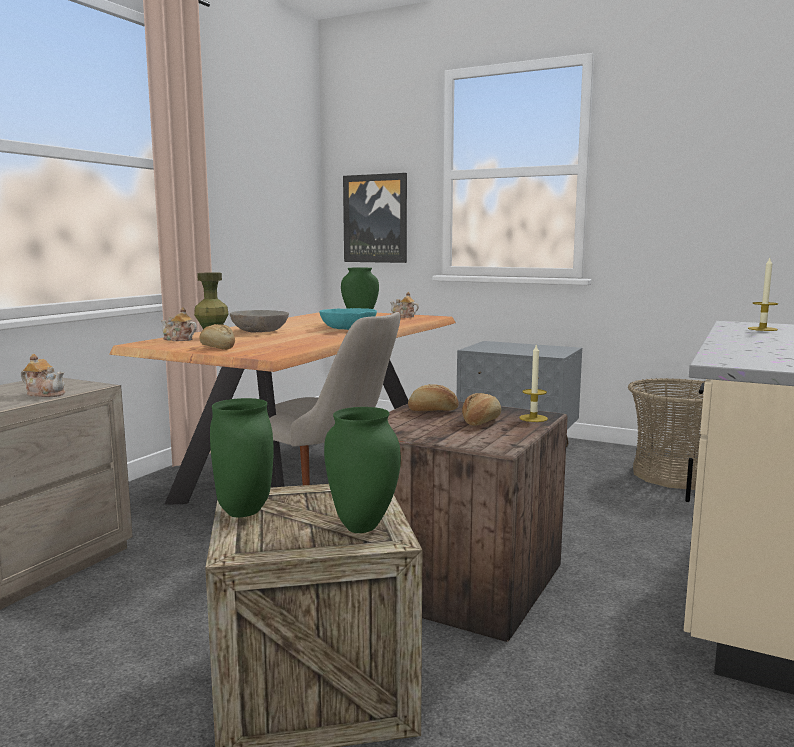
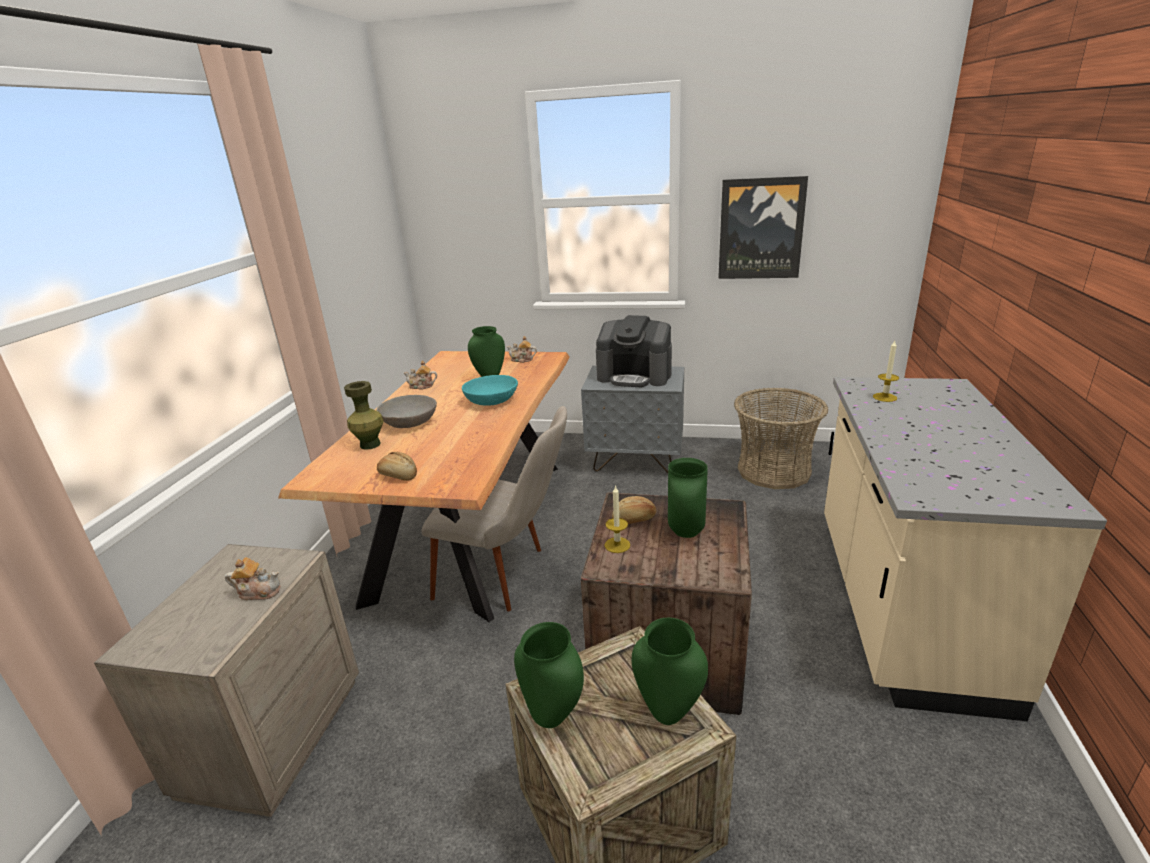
camera: 15 degrees left, 15 degrees up
teapot [161,307,197,341] -> teapot moved to [404,360,437,389]
picture [343,173,407,263] -> picture moved to [718,176,808,279]
bread [462,393,501,426] -> green vase [668,458,708,538]
candle [519,343,548,422] -> candle moved to [604,485,630,553]
none -> coffee machine [596,315,672,387]

